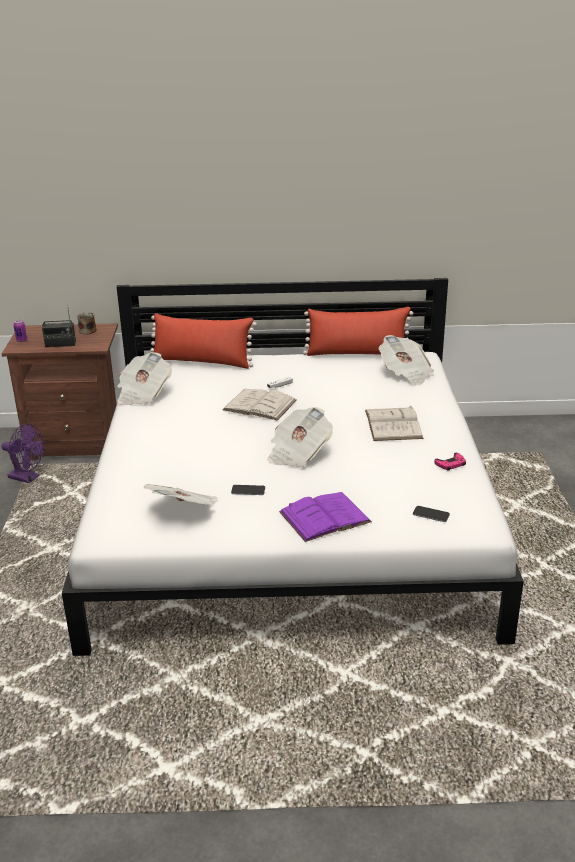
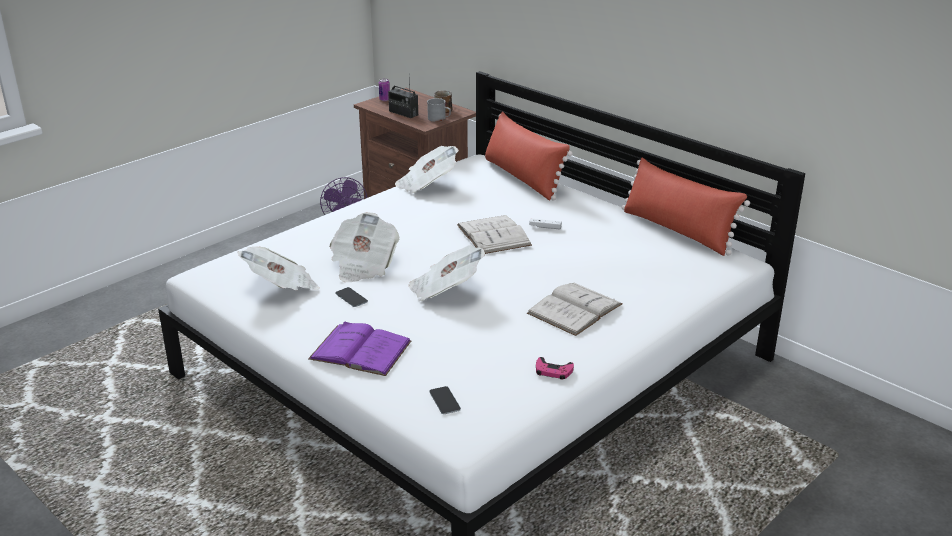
camera: 45 degrees right, 0 degrees up
newspaper [379,335,434,385] -> newspaper moved to [330,212,399,282]
none -> grey mug [427,98,451,122]

